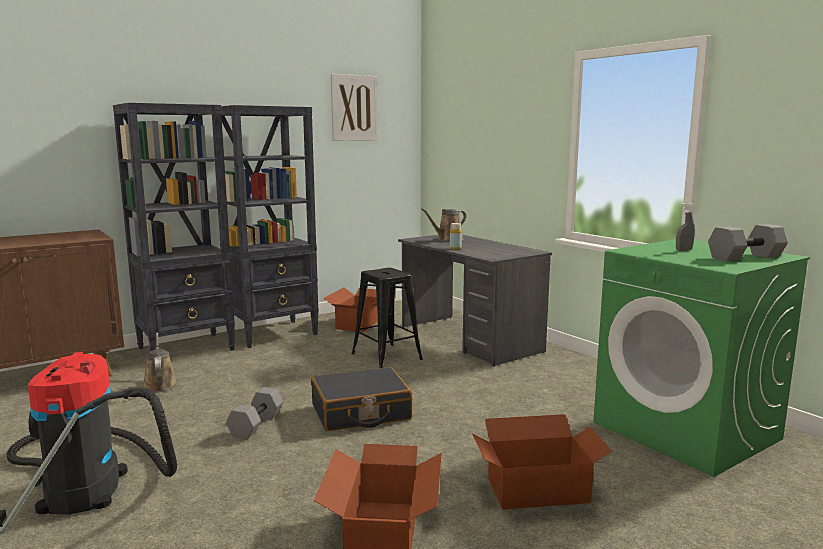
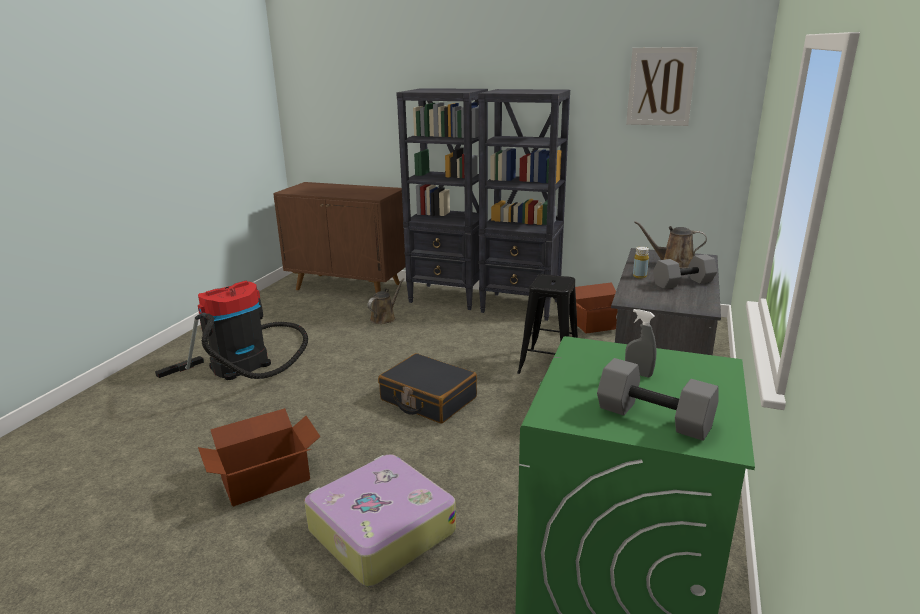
camera: 55 degrees right, 10 degrees up
grey dumbbell [226,387,283,439] -> grey dumbbell moved to [653,254,717,289]
cardboard box [472,414,612,509] -> suitcase [304,454,456,587]

